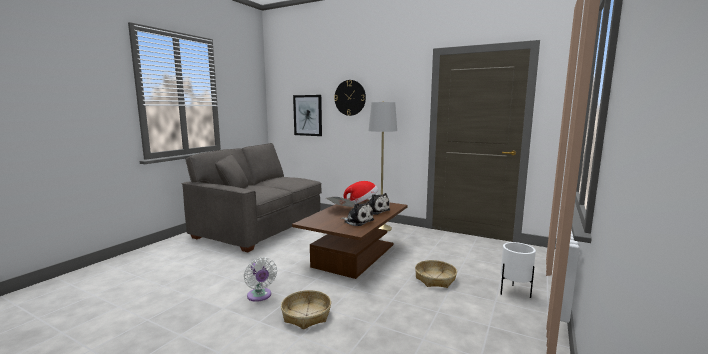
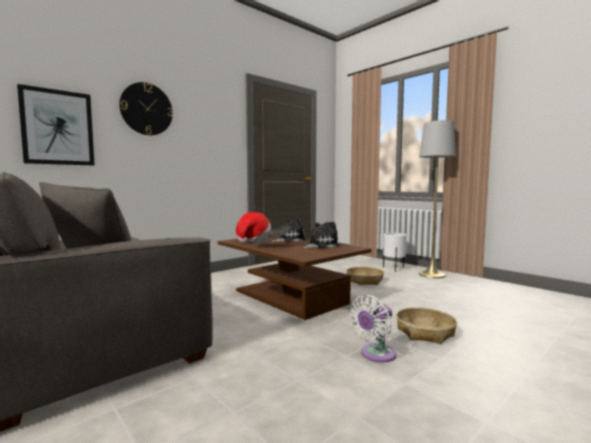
camera: 70 degrees left, 5 degrees down
white fan [244,257,277,302] -> white fan turned 150 degrees clockwise [350,295,396,363]
grey floor lamp [369,101,397,232] -> grey floor lamp moved to [419,120,456,278]

